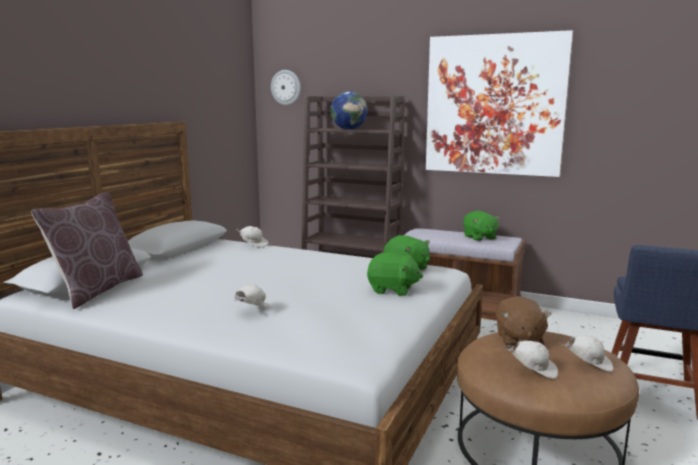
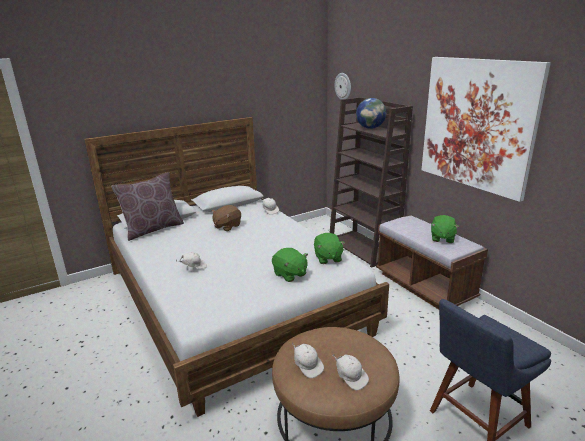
camera: 35 degrees right, 10 degrees up
brown plush toy [496,296,552,347] -> brown plush toy moved to [212,205,241,231]

